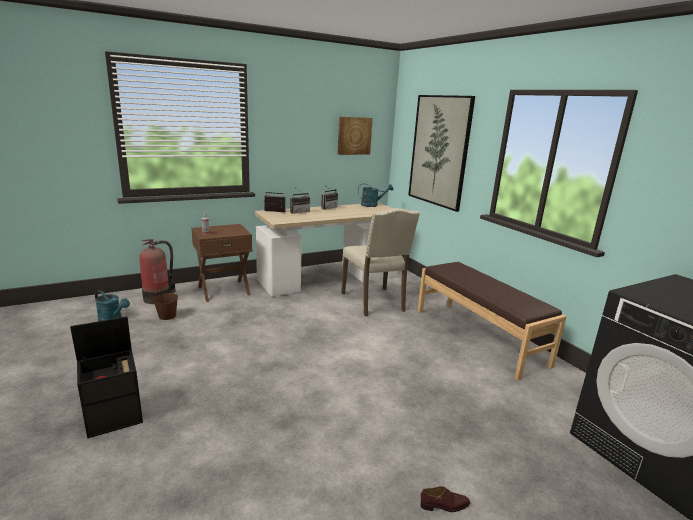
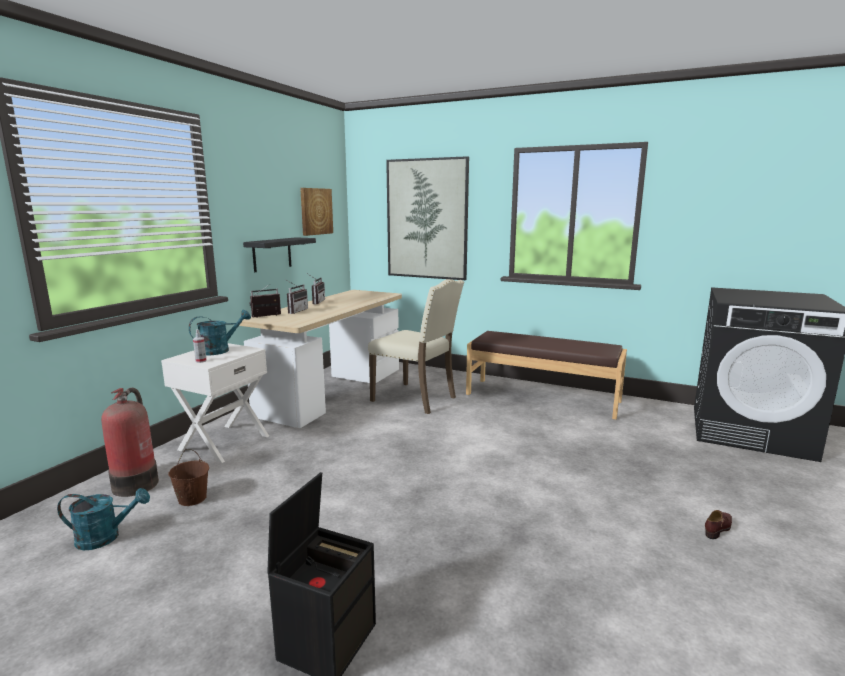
camera: 35 degrees left, 5 degrees down
brown nightstand [191,224,252,302] -> white nightstand [161,343,269,463]
turquoise watering can [358,184,393,207] -> turquoise watering can moved to [189,310,251,356]
none -> black shelf [243,237,316,272]

